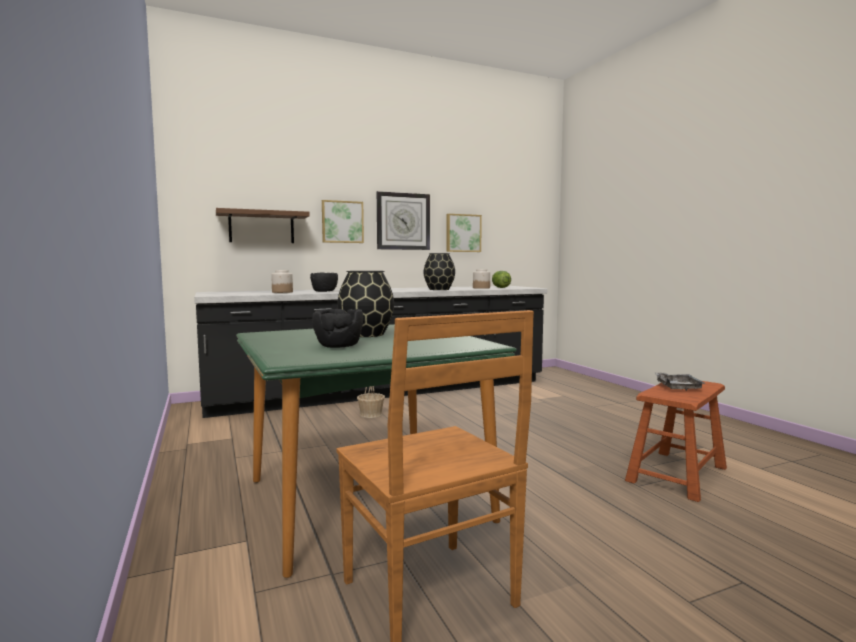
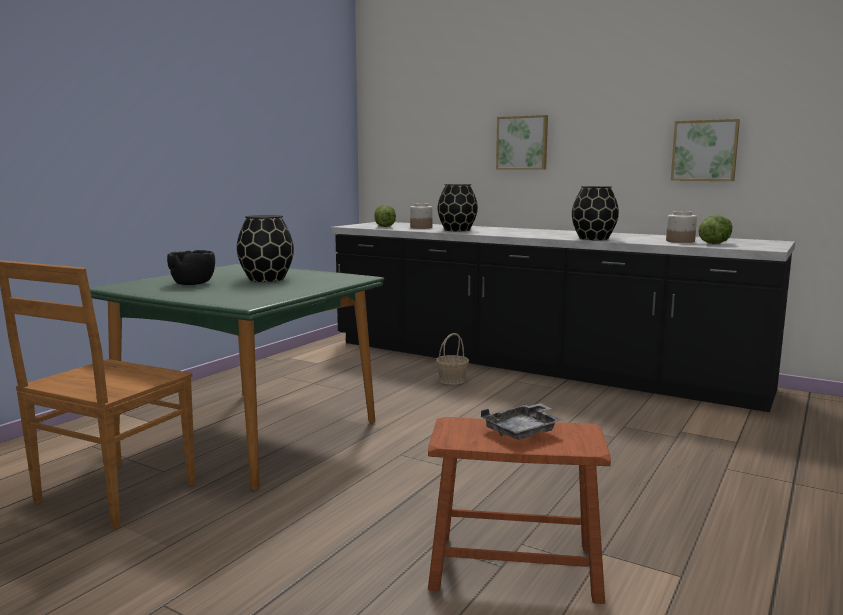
camera: 55 degrees right, 5 degrees up
brown shelf [216,208,310,243] -> none
black bowl [310,273,338,292] -> black vase [438,184,478,231]
wall clock [377,191,430,250] -> none
none -> lettuce [374,205,396,227]

